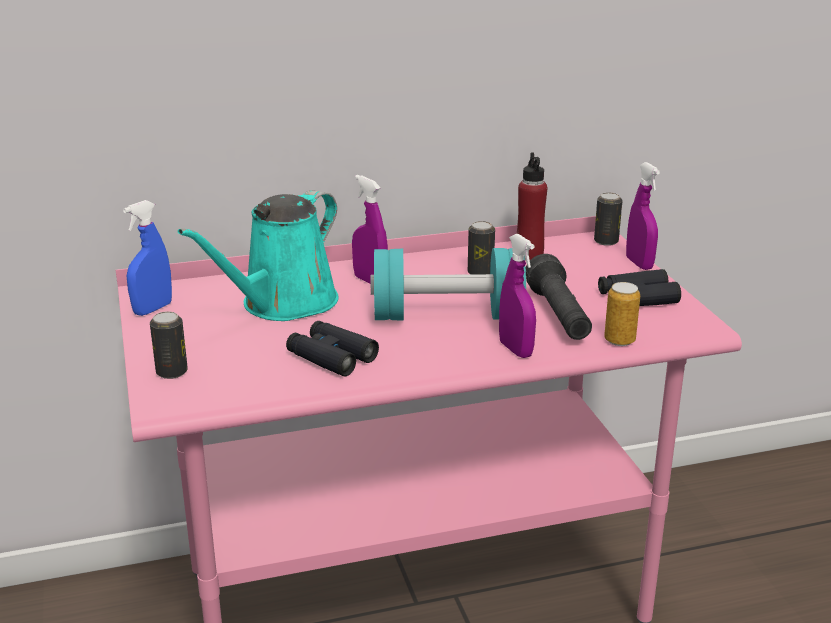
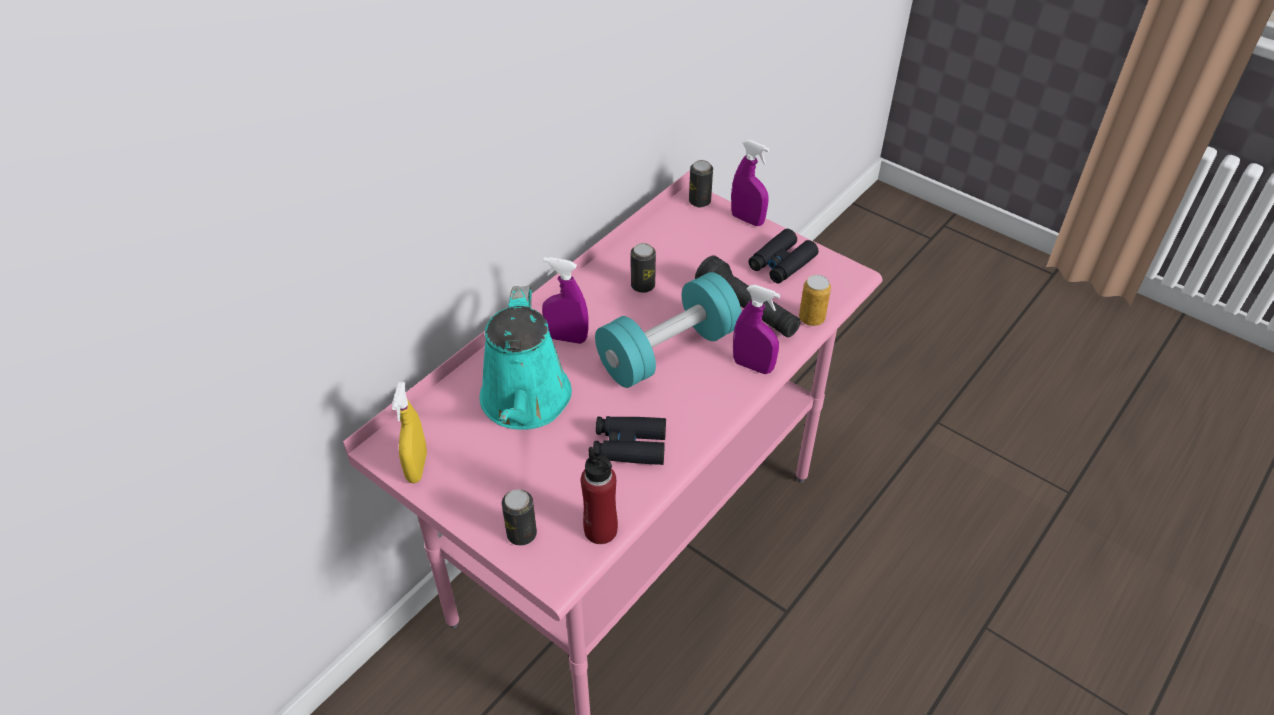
camera: 35 degrees left, 20 degrees up
blue spray bottle [123,200,172,316] -> yellow spray bottle [392,382,427,483]
red bottle [517,152,547,260] -> red bottle moved to [581,447,618,544]

